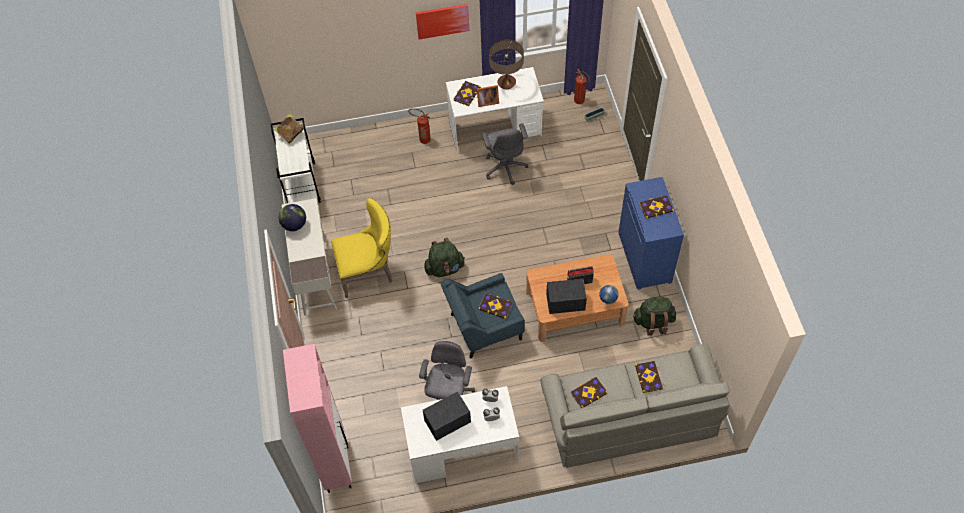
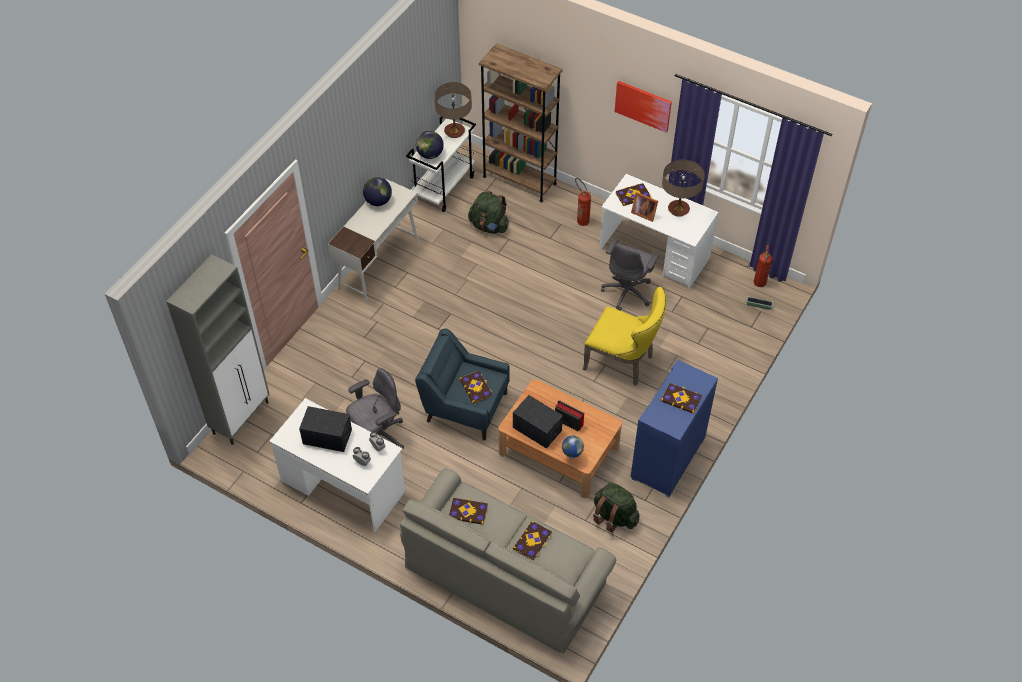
camera: 40 degrees right, 5 degrees down
book [274,114,304,144] -> table lamp [435,82,472,138]
pink cabinet [283,344,352,493] -> grey cabinet [166,254,269,445]
yellow chair [331,198,392,298] -> yellow chair moved to [583,287,666,386]
green backpack [424,238,465,277] -> green backpack moved to [468,191,509,234]
none -> globe [416,131,444,159]
none -> brown bookcase [479,43,562,202]

